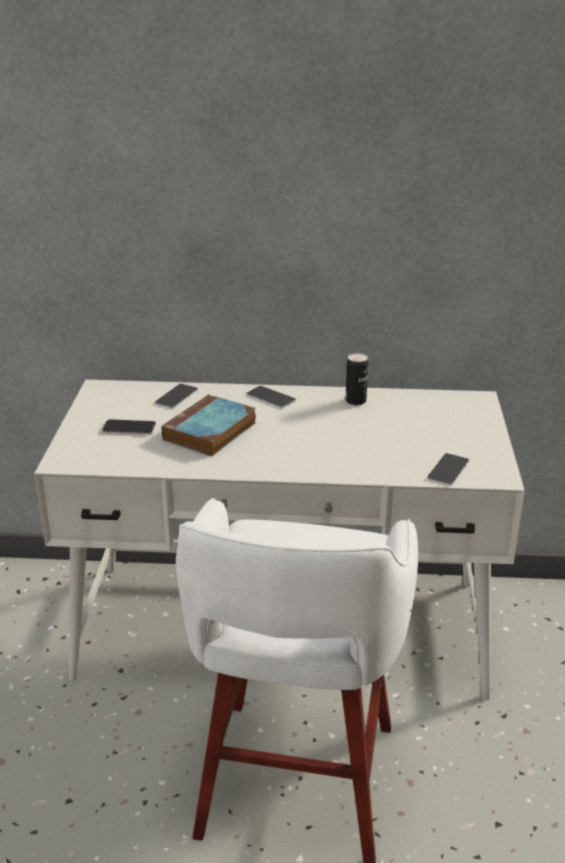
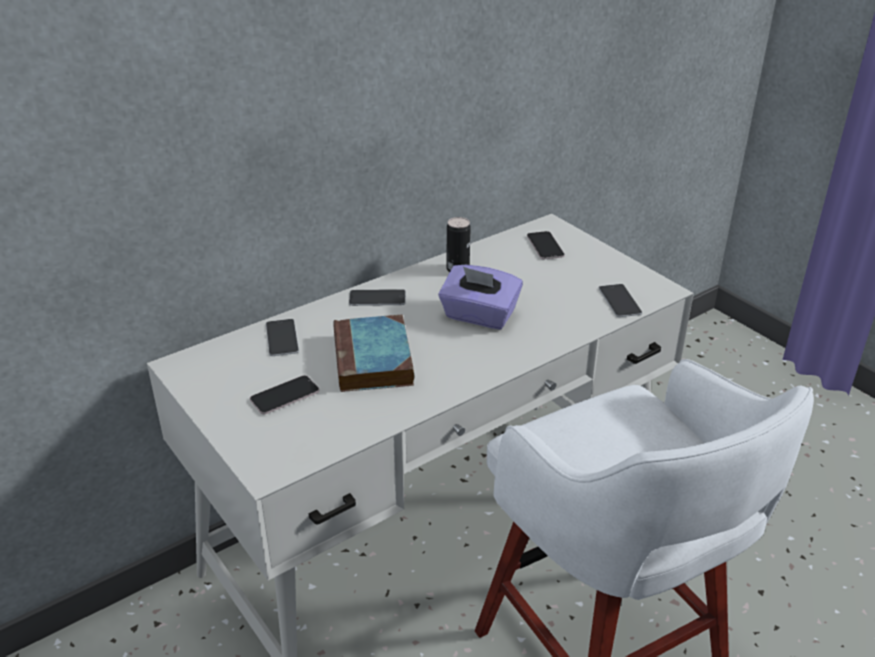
camera: 40 degrees left, 5 degrees up
none -> purple tissue box [438,265,523,330]
none -> phone [527,231,565,259]

